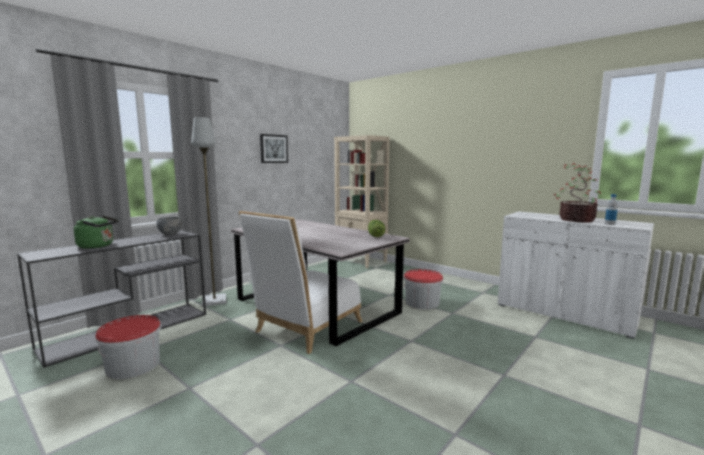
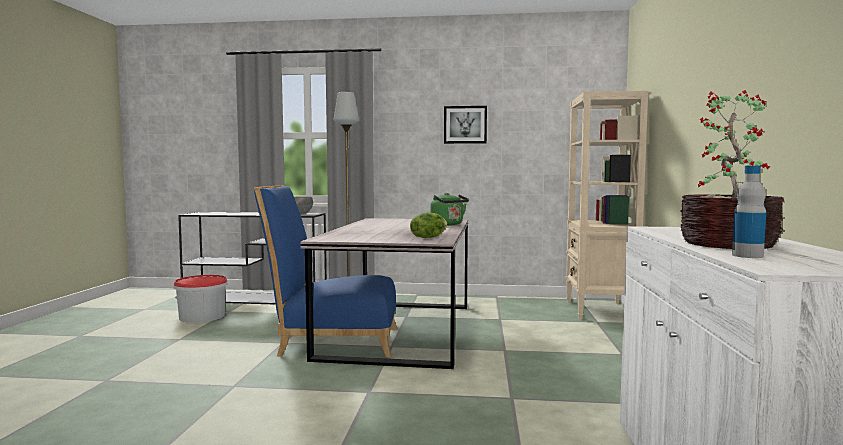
camera: 55 degrees right, 5 degrees down
green kettle [74,216,119,249] -> green kettle moved to [430,193,469,226]
white chair [239,211,363,354] -> blue chair [254,185,397,357]
bucket [404,269,443,309] -> none

